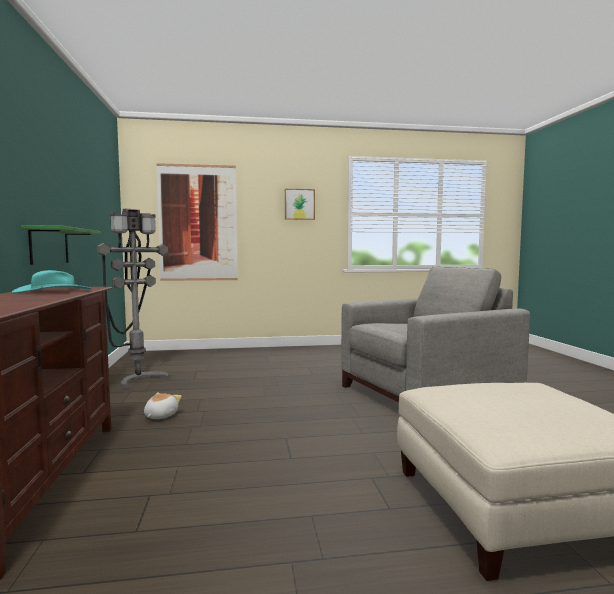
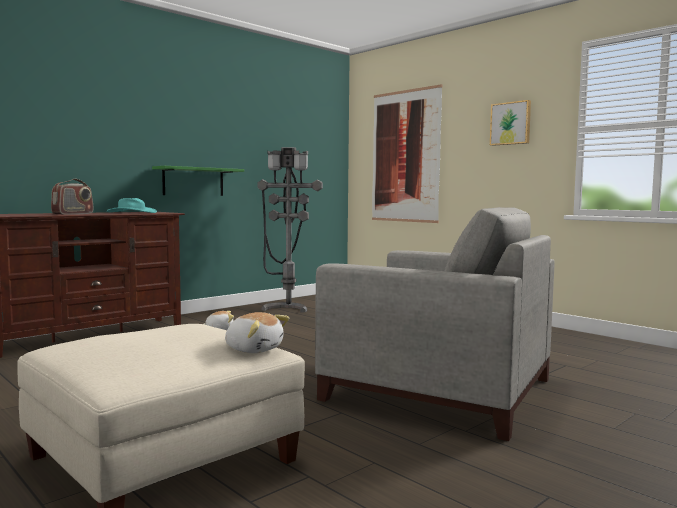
camera: 55 degrees right, 0 degrees up
none -> radio [51,178,93,215]
none -> plush toy [225,312,289,353]

